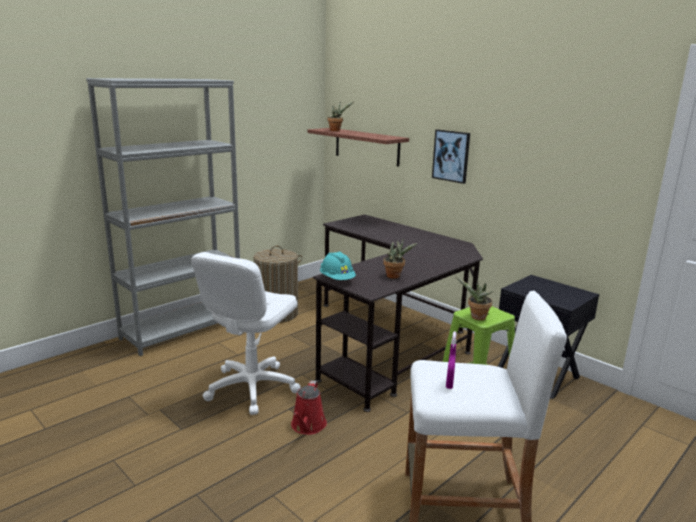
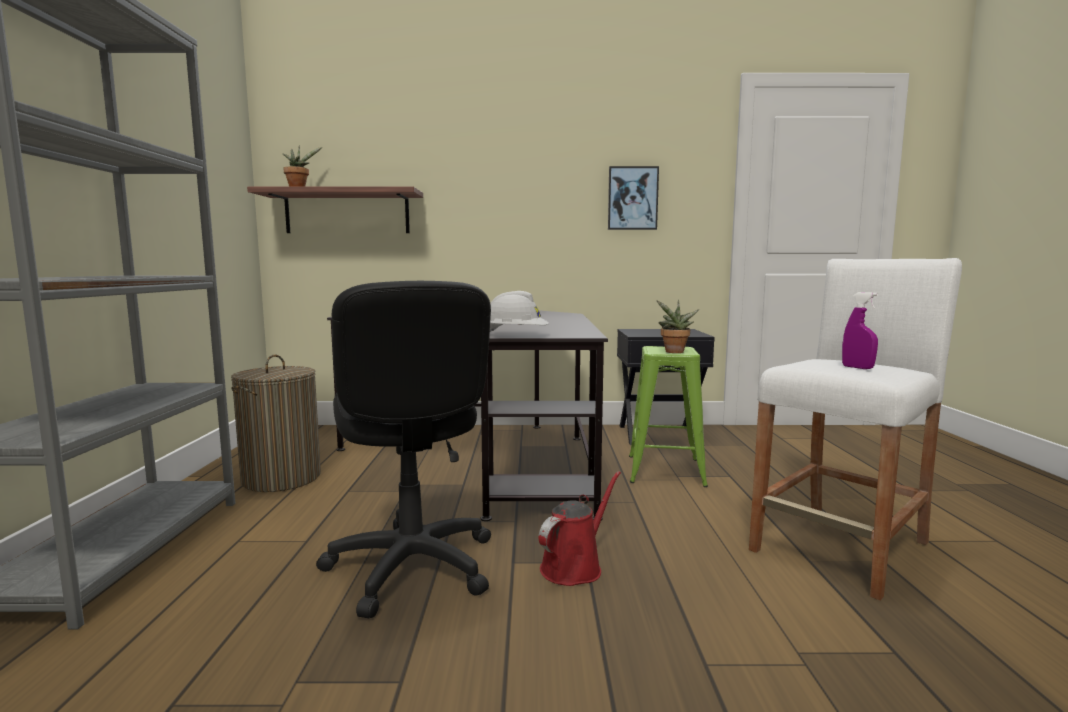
camera: 45 degrees left, 10 degrees down
white office chair [191,252,301,415] -> black office chair [316,281,491,618]
red watering can [291,381,327,435] -> red watering can turned 105 degrees counterclockwise [539,471,621,586]
turquoise hard hat [320,252,356,280] -> white hard hat [490,291,549,332]
potted plant [383,238,417,279] -> none
picture [432,129,470,184] -> picture moved to [608,166,659,230]

